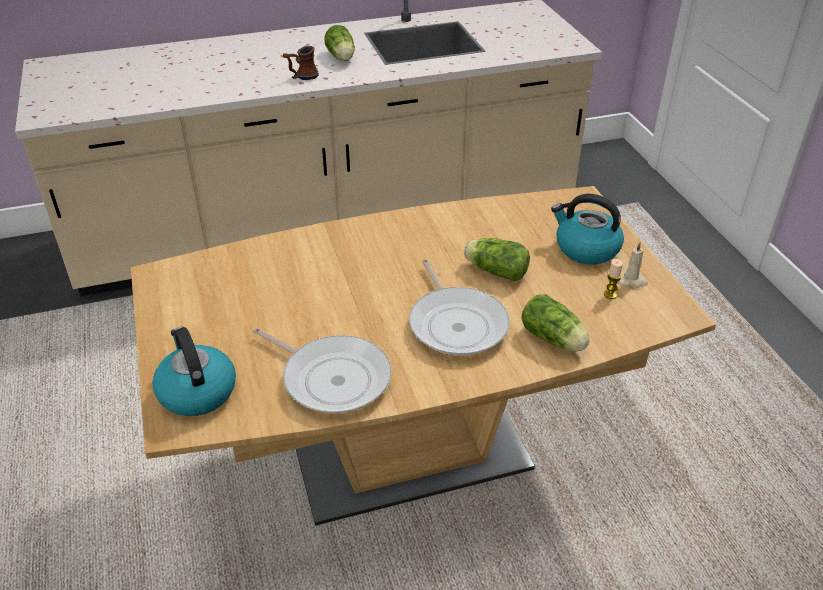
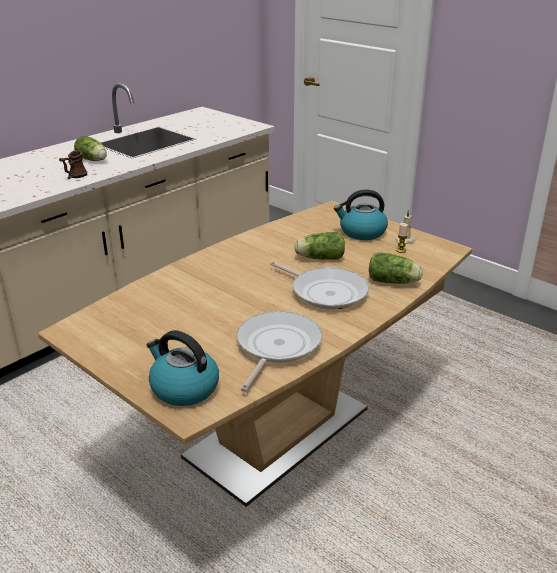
camera: 30 degrees left, 10 degrees down
frying pan [253,328,391,414] -> frying pan turned 75 degrees counterclockwise [237,311,322,392]

